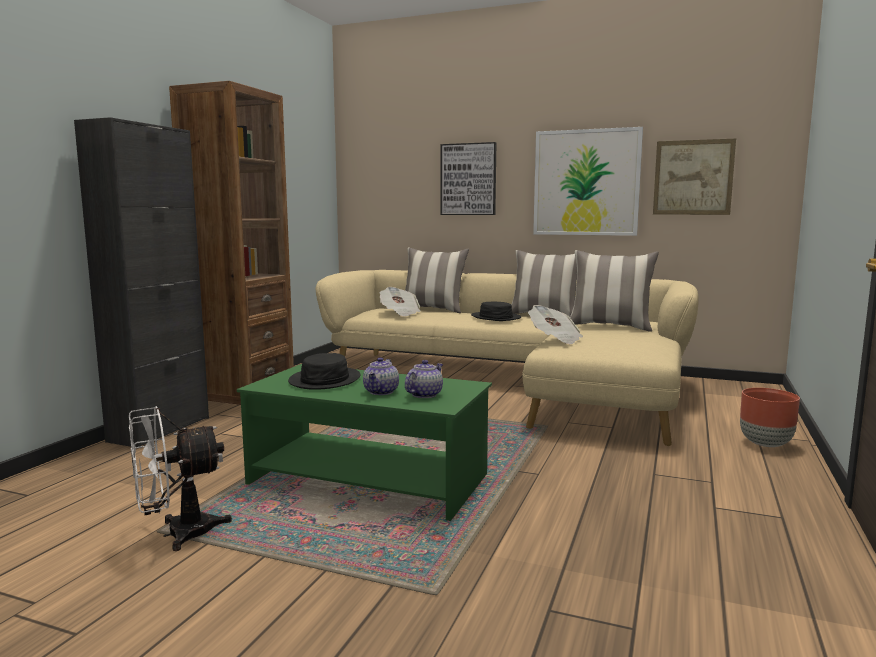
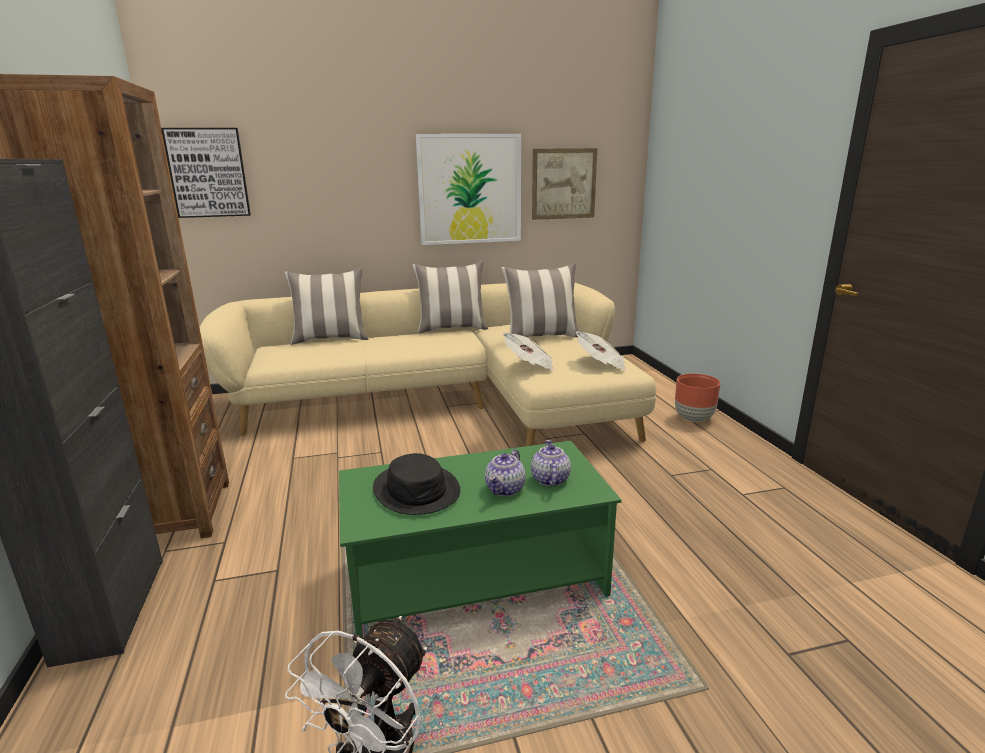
camera: 35 degrees left, 10 degrees up
teapot [363,357,399,395] -> teapot turned 45 degrees clockwise [485,449,526,496]
newspaper [380,287,421,316] -> newspaper moved to [576,331,626,370]
picture [441,142,496,215] -> picture moved to [161,128,251,218]
black hat [471,301,522,321] -> none

